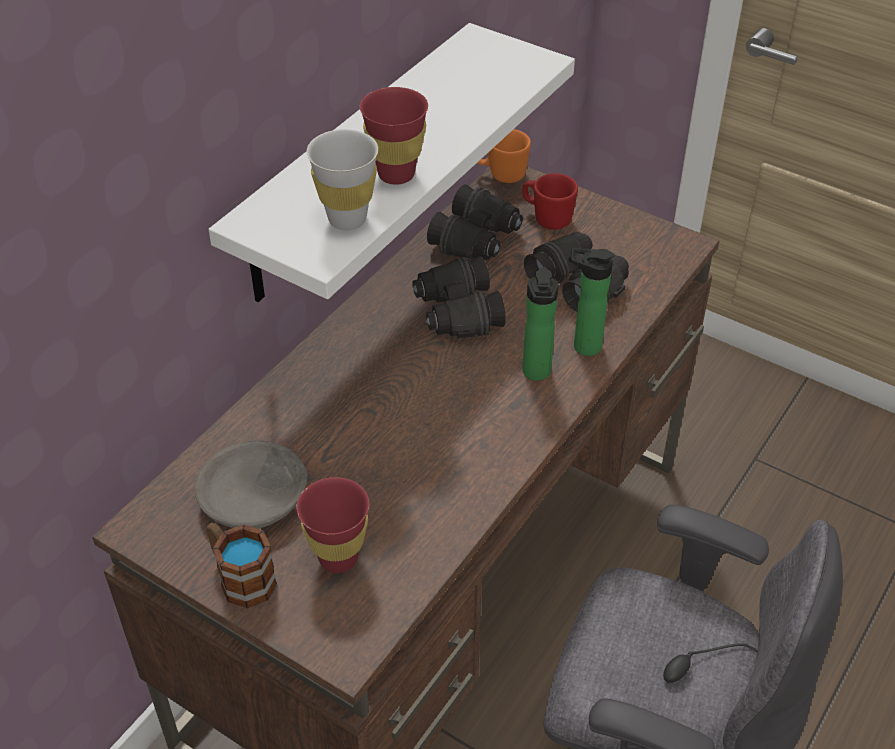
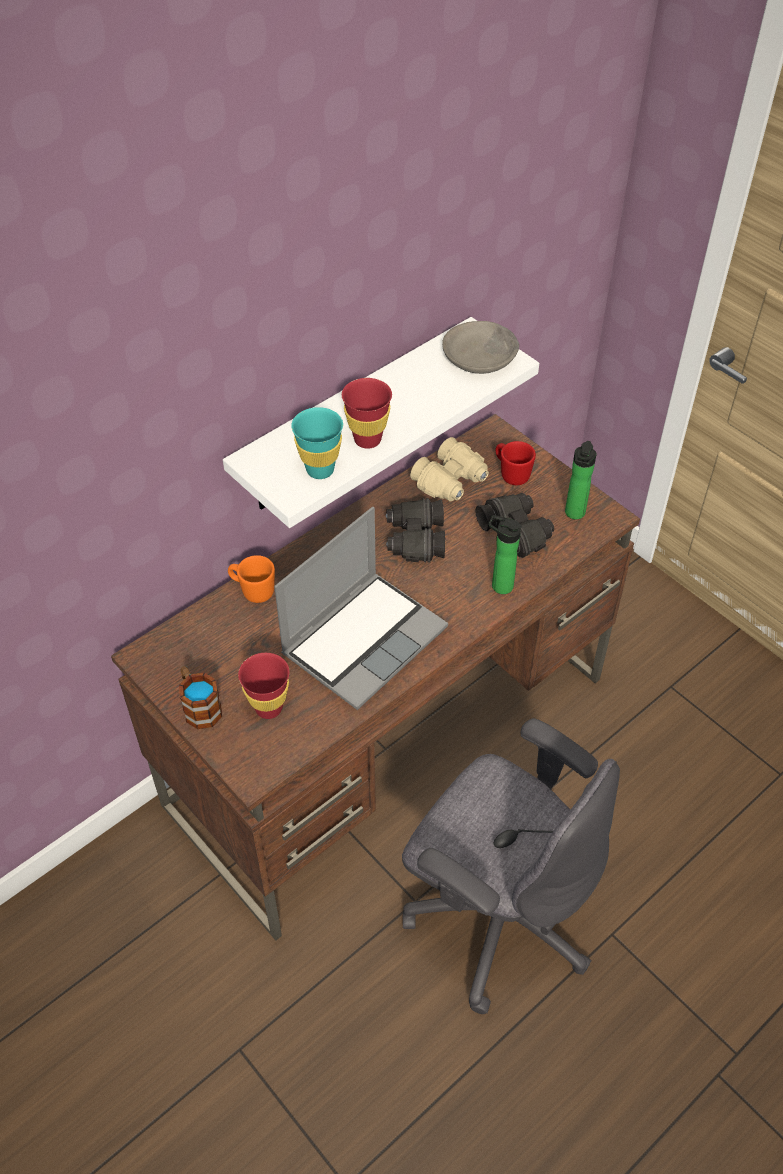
camera: 15 degrees right, 5 degrees up
grey bowl [194,440,307,529] -> grey bowl moved to [442,321,519,374]
white cup [307,129,378,230] -> turquoise cup [291,407,343,479]
black binoculars [427,184,523,260] -> beige binoculars [410,437,489,502]
orange mug [477,129,531,183] -> orange mug moved to [228,555,275,603]
bottle [522,267,559,381] -> bottle moved to [565,441,597,519]
none -> laptop [274,507,448,710]

